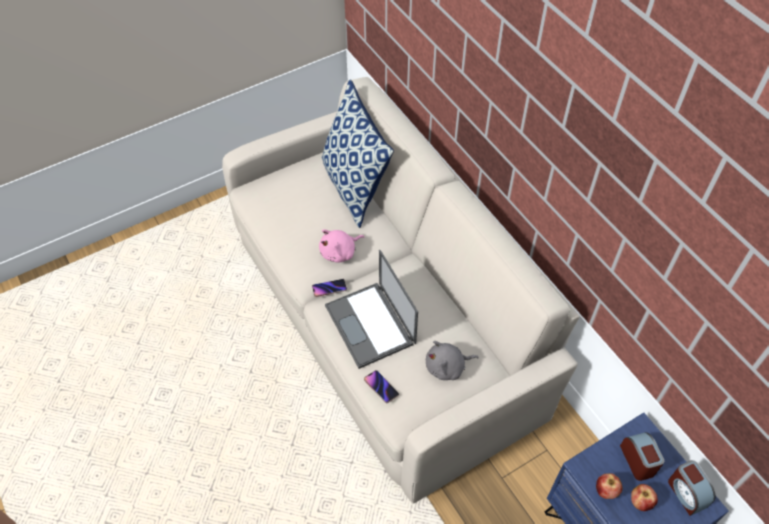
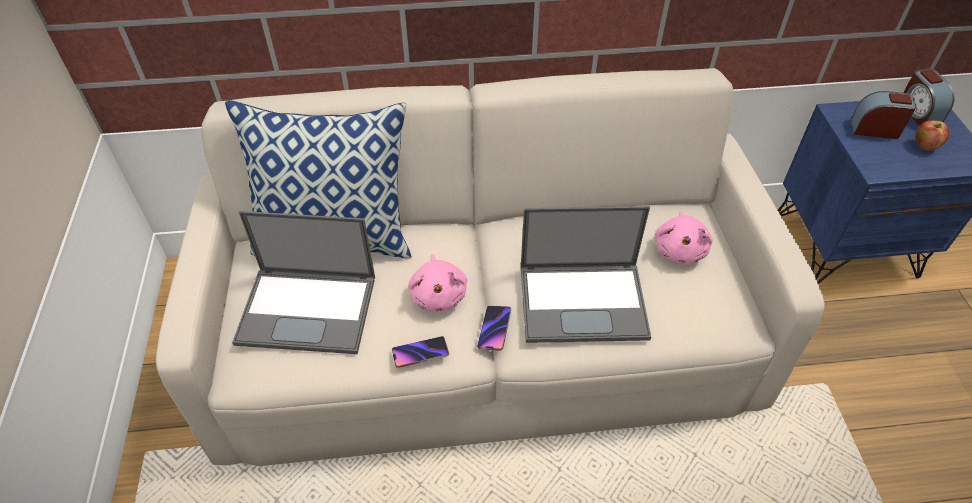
camera: 65 degrees left, 5 degrees down
phone [364,370,399,403] -> phone moved to [392,336,449,368]
grey plush toy [426,341,479,380] -> pink plush toy [655,212,713,264]
apple [596,473,623,499] -> none
alarm clock [668,460,715,516] -> alarm clock turned 75 degrees clockwise [903,69,955,126]
none -> laptop [232,211,375,354]

